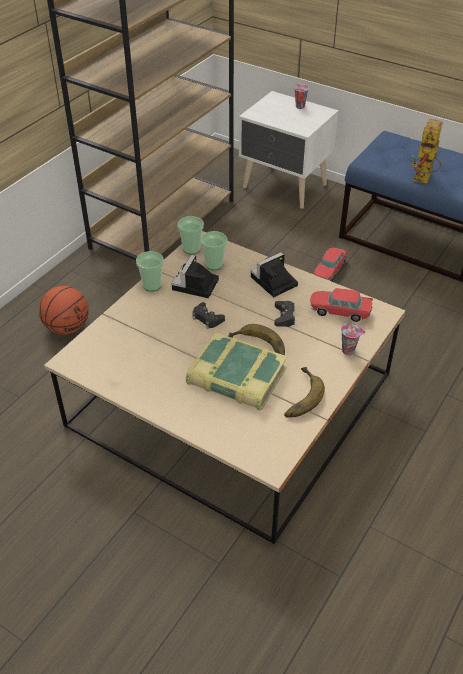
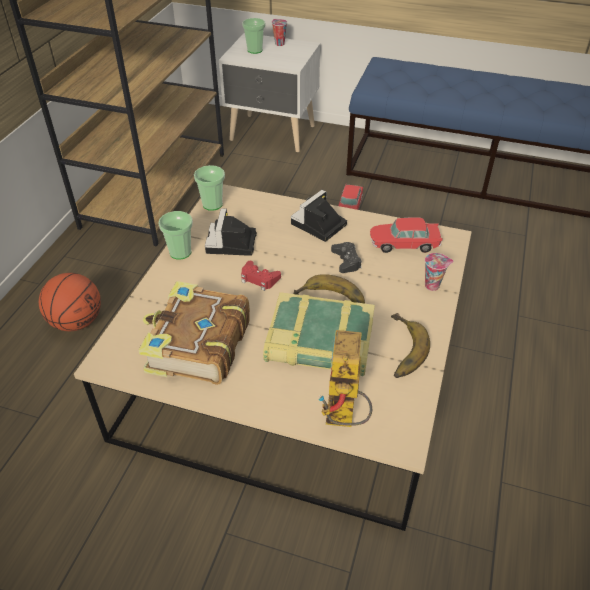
camera: 15 degrees left, 0 degrees up
black game controller [192,302,225,329] -> red game controller [241,261,281,291]
cup [200,231,227,270] -> cup moved to [242,18,265,54]
toy robot [412,119,443,183] -> toy robot moved to [318,330,373,427]
none -> book [139,281,250,385]

